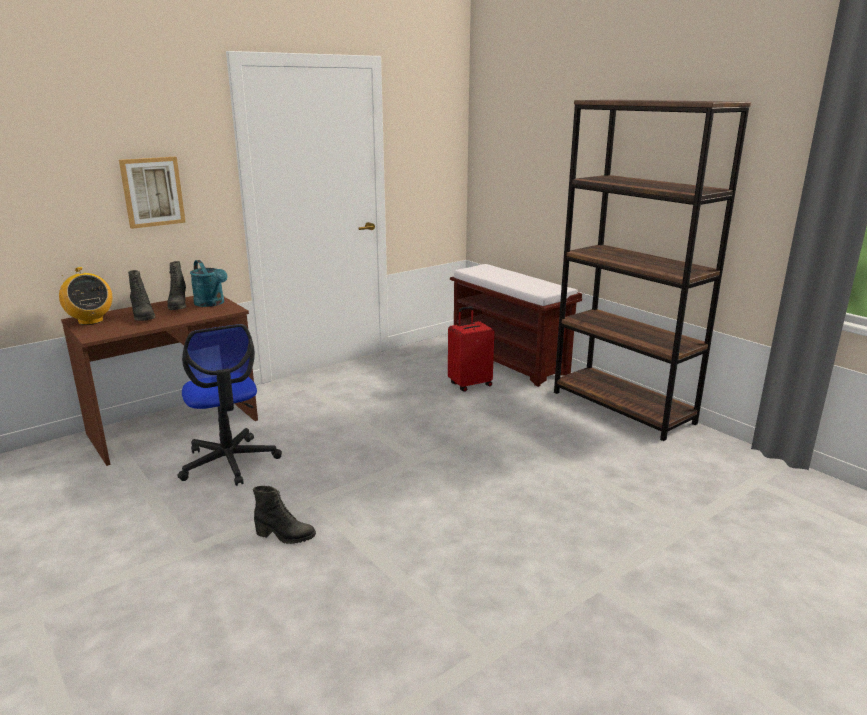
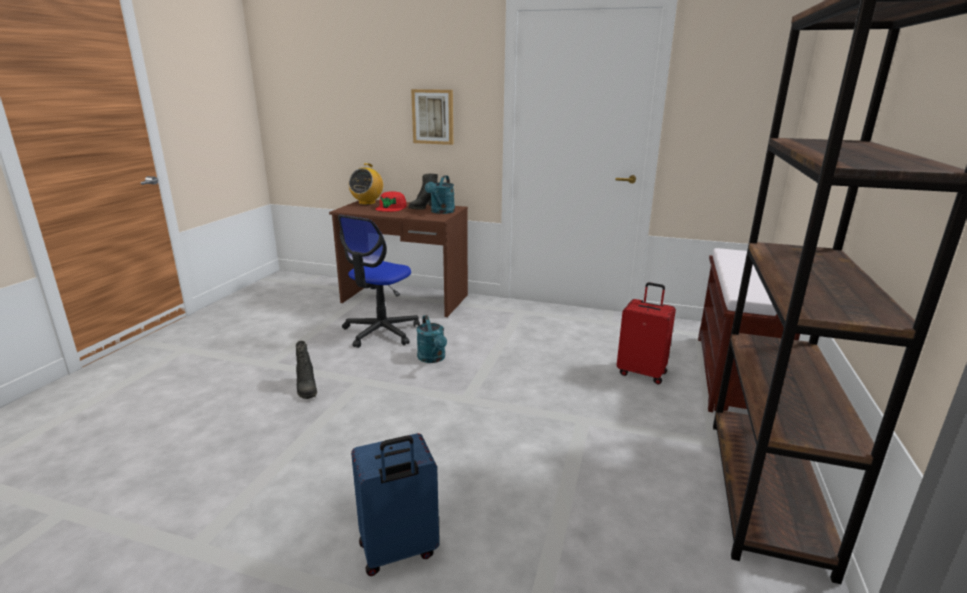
camera: 55 degrees right, 0 degrees up
black boot [128,270,155,321] -> red cap [376,191,407,212]
none -> blue suitcase [351,433,439,576]
none -> turquoise watering can [416,315,447,363]

